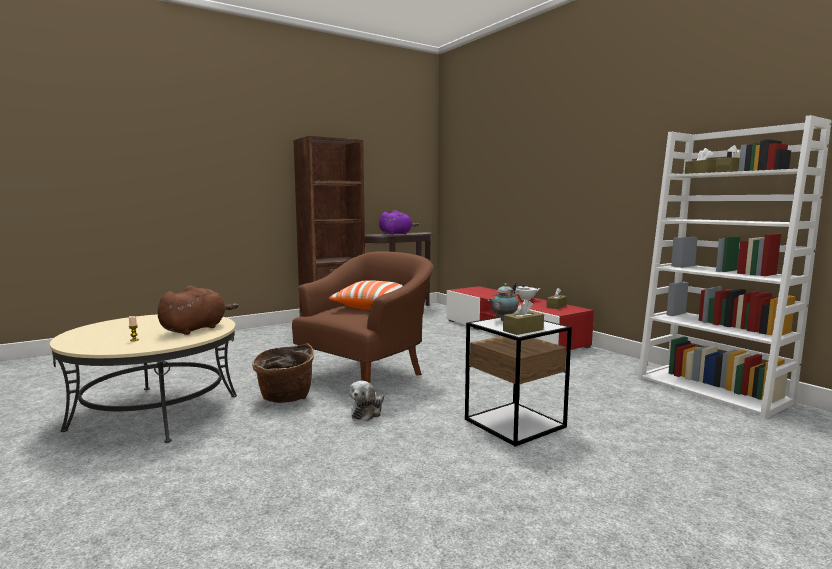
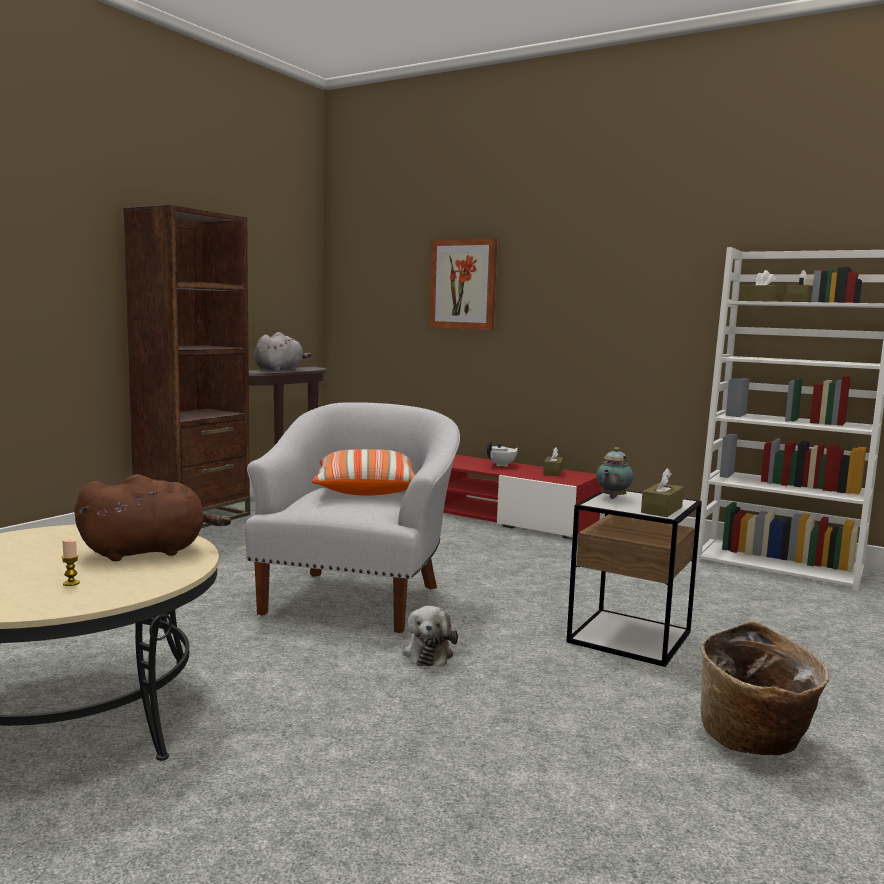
camera: 25 degrees left, 0 degrees up
brown plush toy [158,286,238,335] -> brown plush toy turned 60 degrees clockwise [75,474,231,561]
basket [252,344,314,403] -> basket moved to [700,622,829,755]
brown armchair [292,251,433,383] -> white armchair [245,402,460,633]
purple plush toy [379,210,419,235] -> grey plush toy [254,332,311,372]
none -> picture [429,238,498,330]

